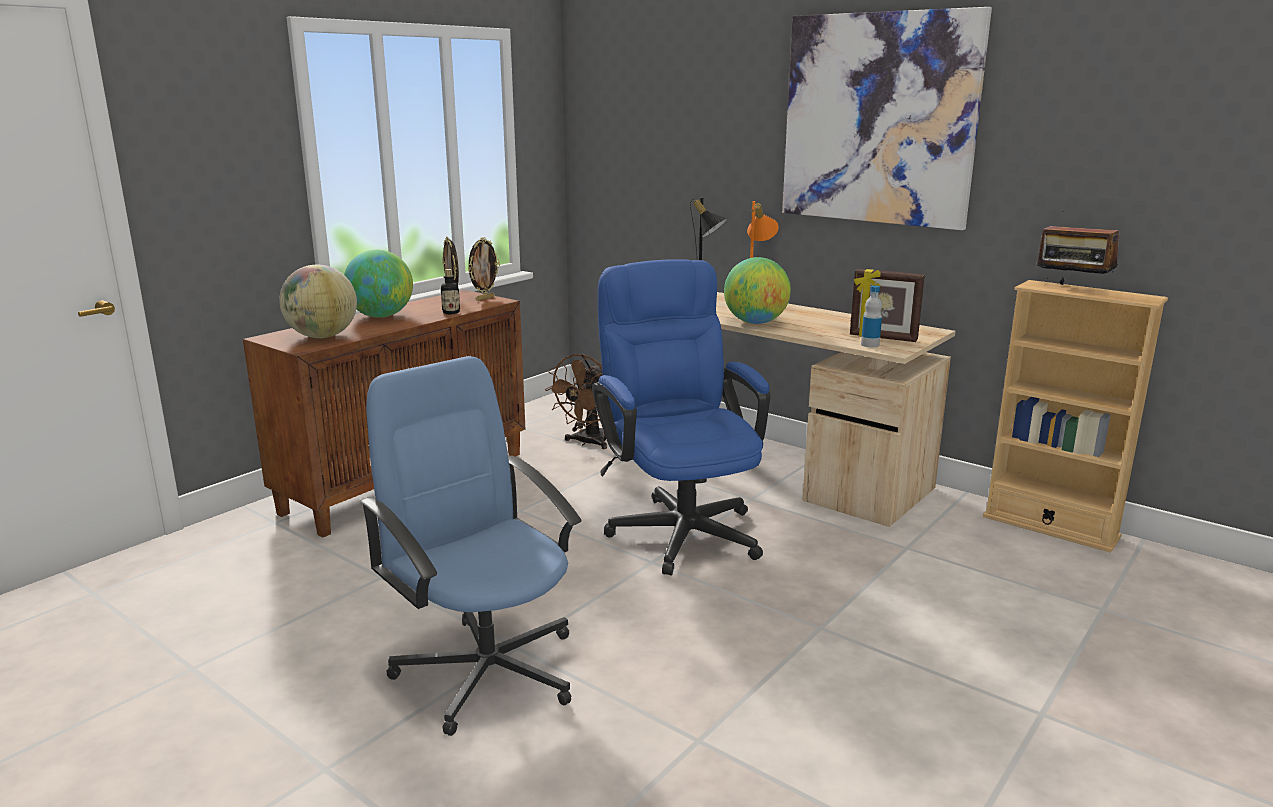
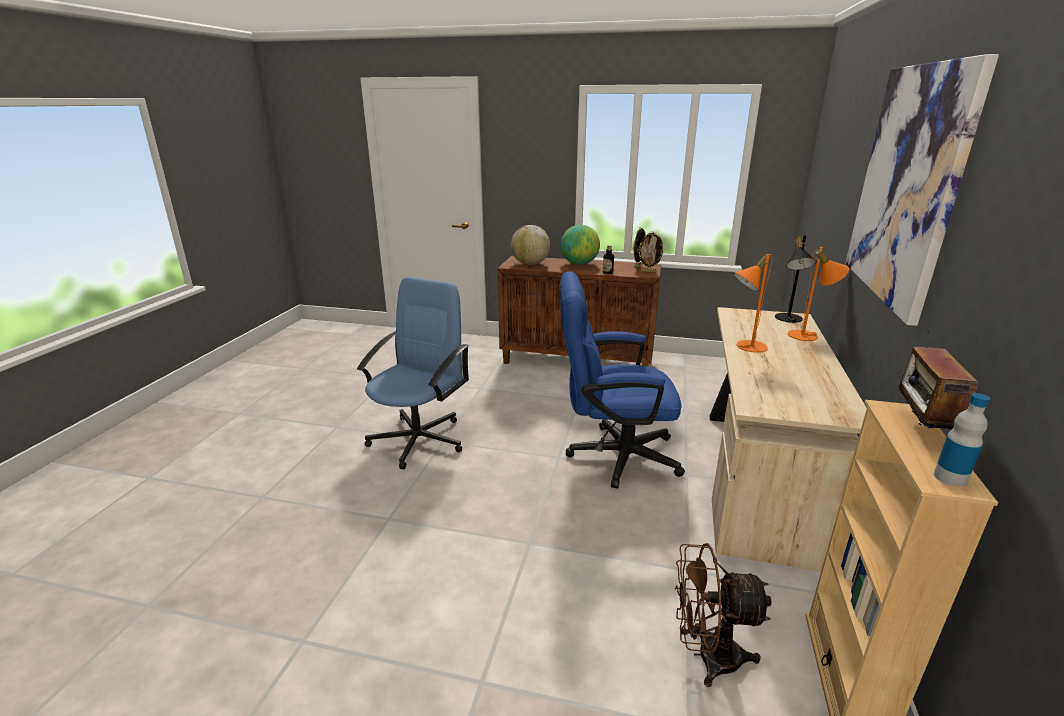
camera: 65 degrees right, 5 degrees up
brown fan [545,354,607,449] -> brown fan moved to [675,543,771,687]
blue office chair [592,259,770,576] -> blue office chair turned 135 degrees counterclockwise [560,271,685,489]
globe [724,257,791,324] -> orange table lamp [733,254,772,353]
picture frame [850,269,925,342] -> none
bottle [861,285,882,347] -> bottle moved to [934,393,990,487]

